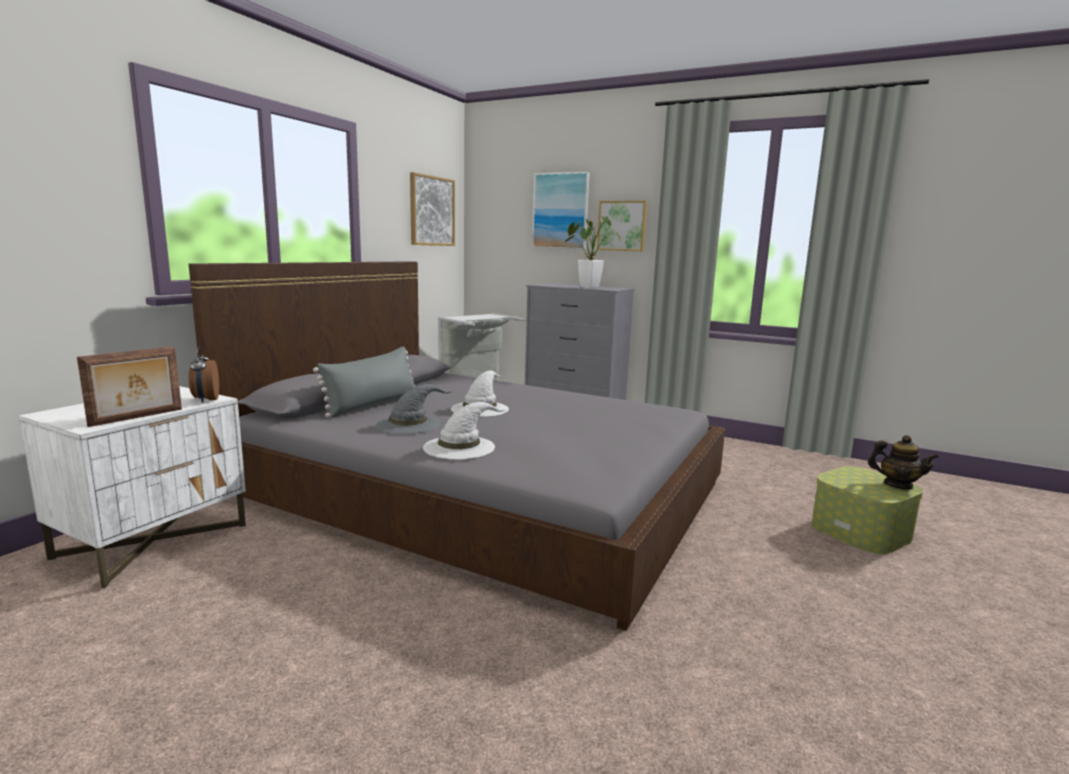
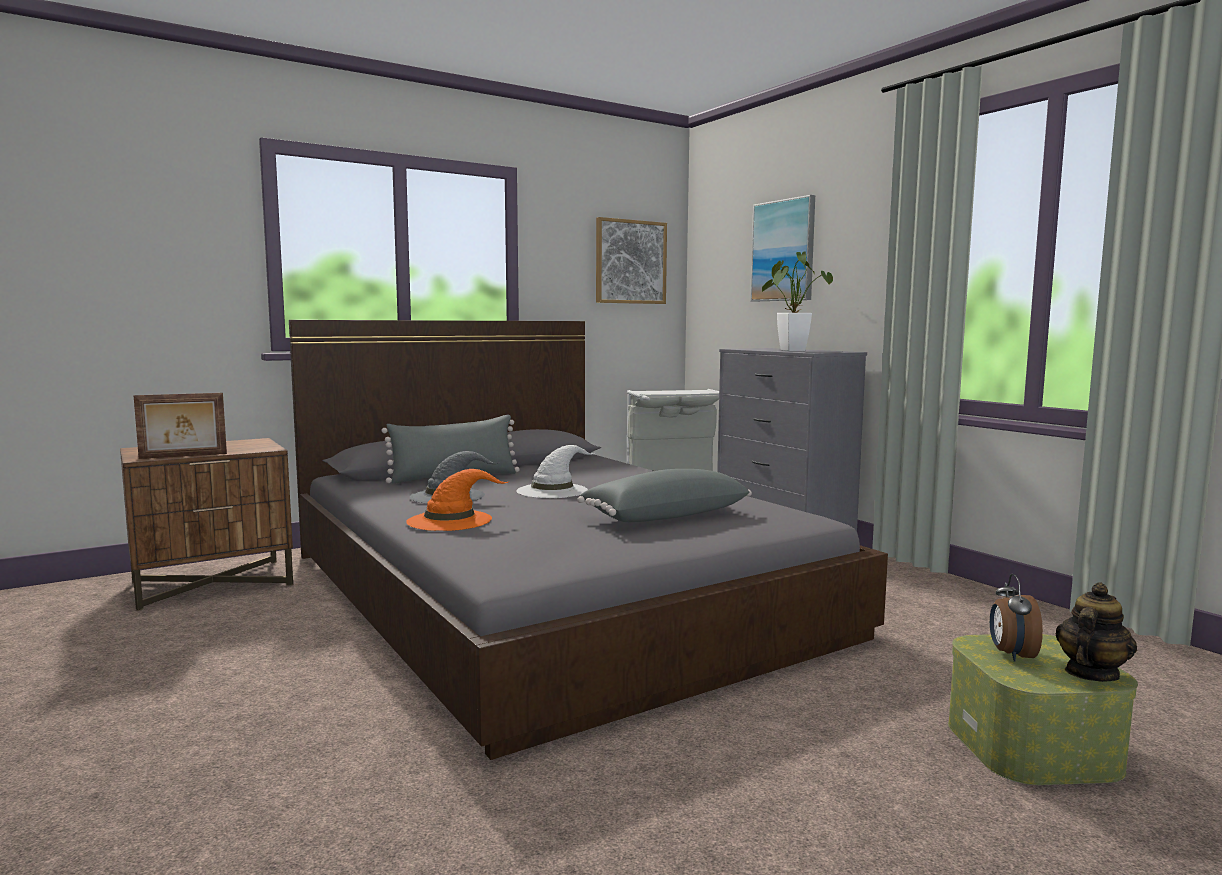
camera: 30 degrees right, 5 degrees down
white nightstand [19,386,246,589] -> brown nightstand [120,438,293,611]
alarm clock [188,347,219,403] -> alarm clock moved to [990,574,1043,662]
white hat [423,402,507,459] -> orange hat [406,469,508,531]
picture [597,201,648,251] -> none
teapot [868,435,939,490] -> teapot turned 105 degrees counterclockwise [1056,582,1137,682]
none -> grey pillow [577,469,752,522]

